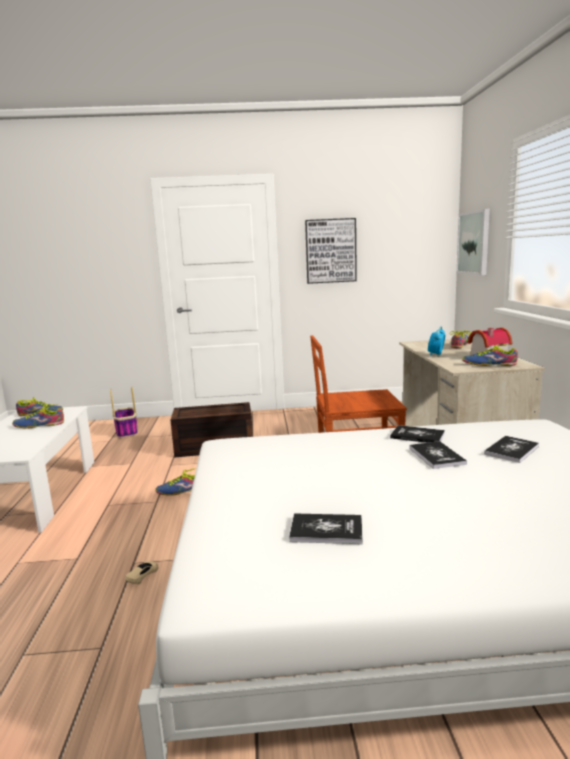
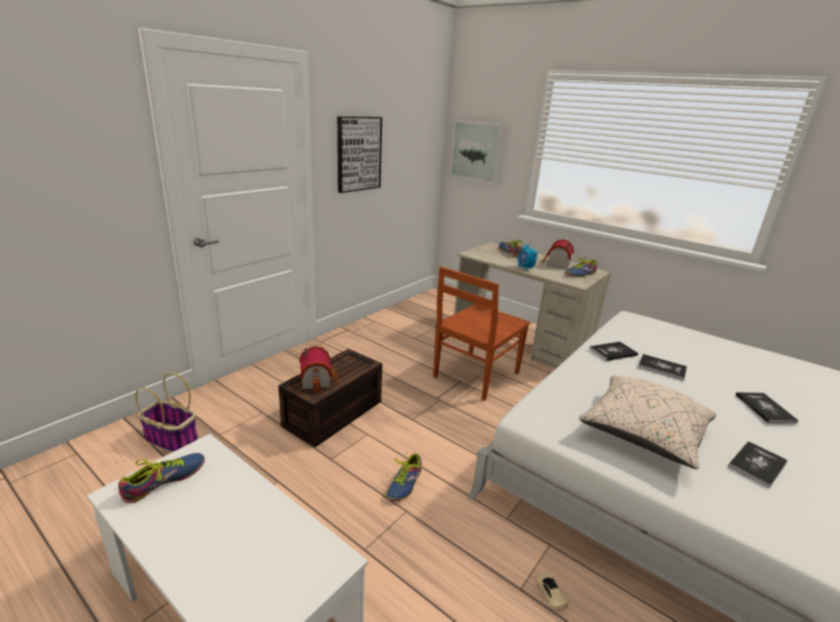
camera: 50 degrees left, 10 degrees up
shoe [12,404,64,428] -> none
book [484,436,539,463] -> book moved to [735,392,799,424]
none -> toy house [299,346,338,393]
none -> beige pillow [579,376,716,469]

